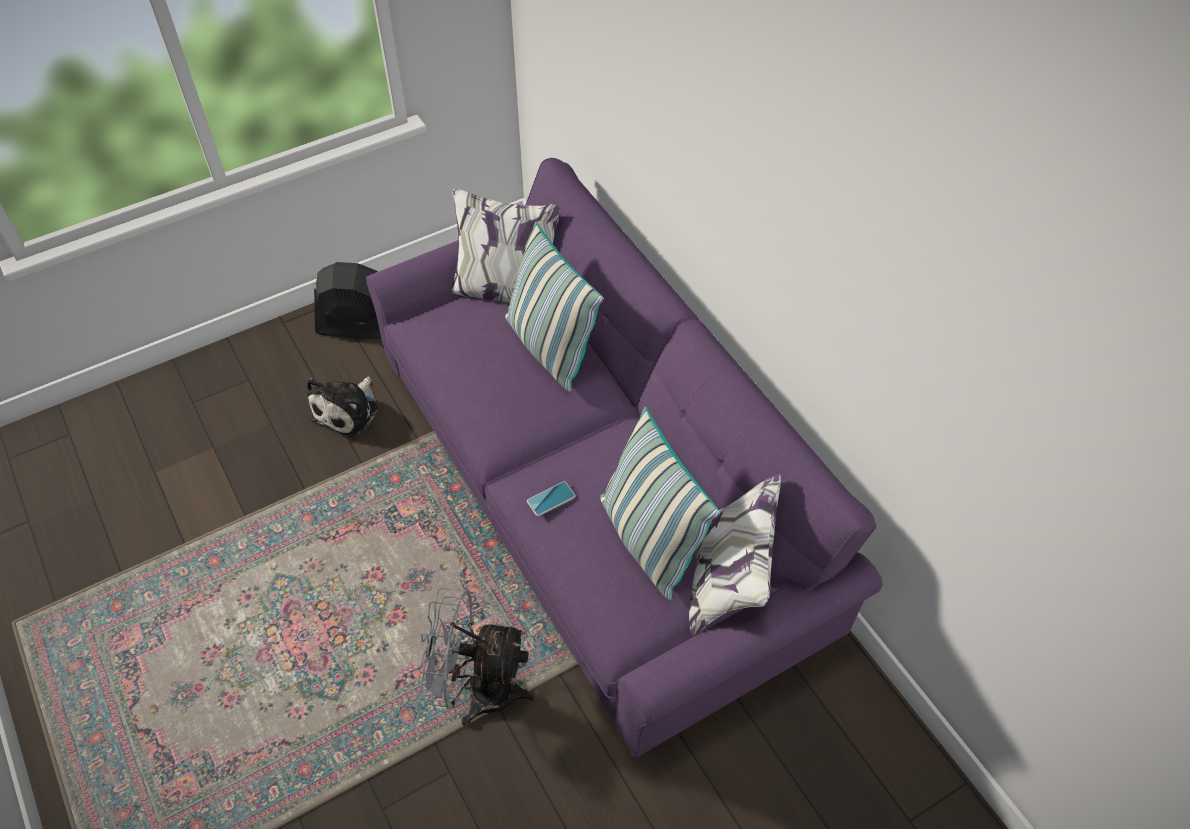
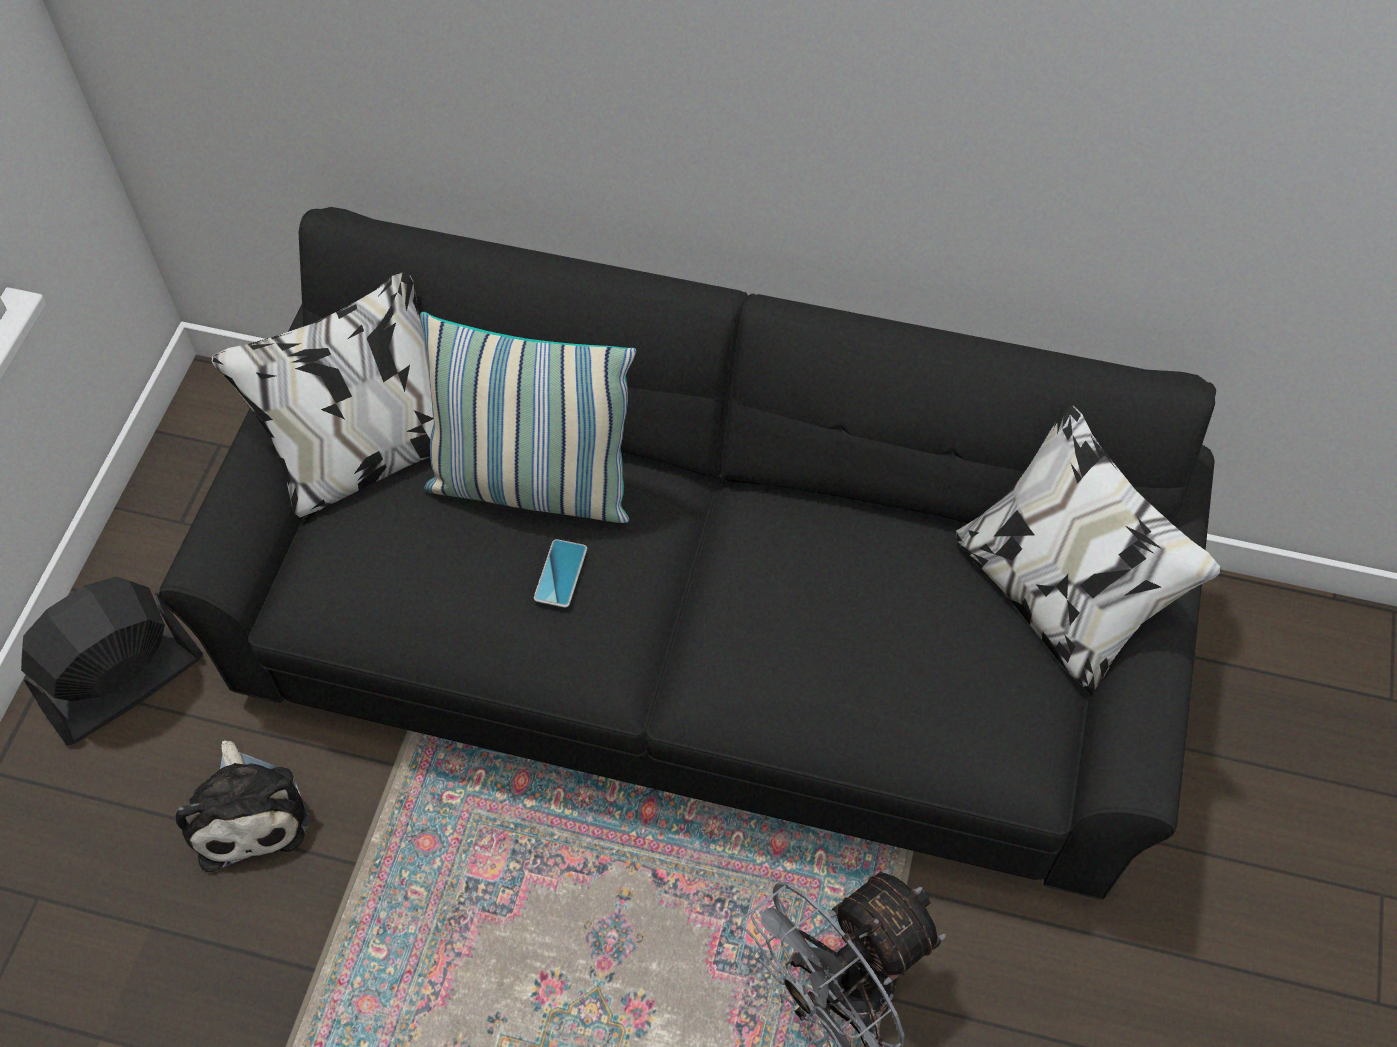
camera: 45 degrees left, 5 degrees up
purple sofa [366,158,883,758] -> black sofa [158,207,1221,899]
phone [527,481,576,516] -> phone moved to [534,539,587,608]
pillow [600,407,720,600] -> none

